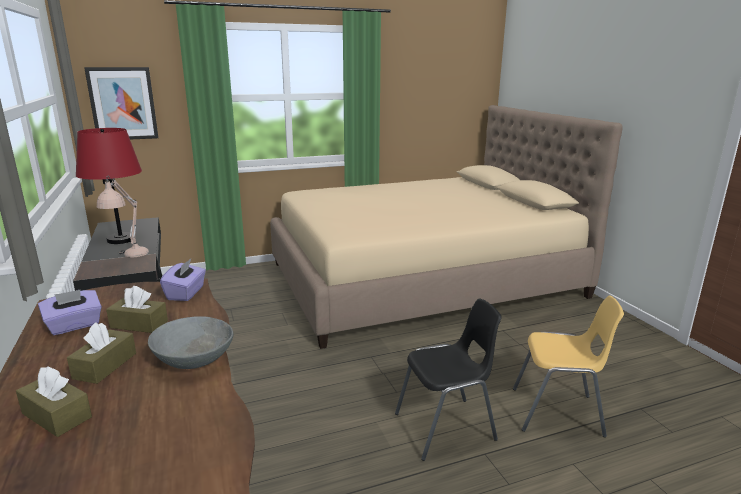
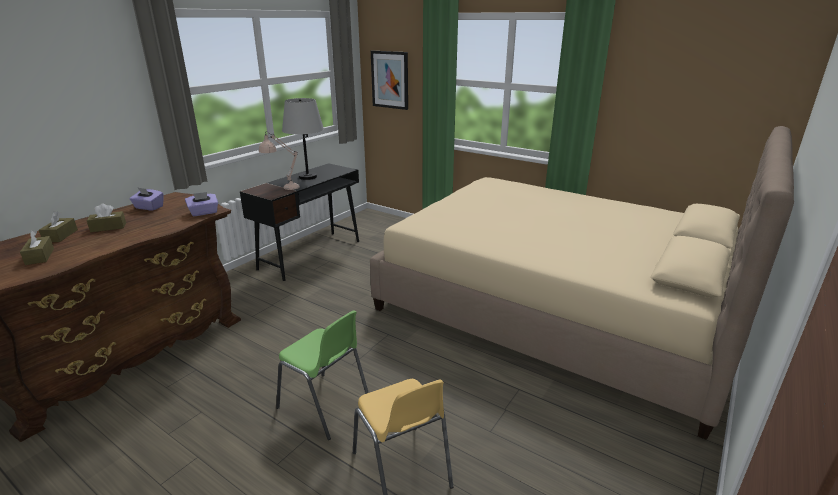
camera: 55 degrees right, 5 degrees up
red table lamp [76,128,142,244] -> grey table lamp [282,98,324,180]
brown tissue box [106,286,168,333] -> brown tissue box moved to [20,230,54,265]
grey bowl [148,316,233,369] -> none
black chair [395,298,502,461] -> green chair [276,310,369,440]

